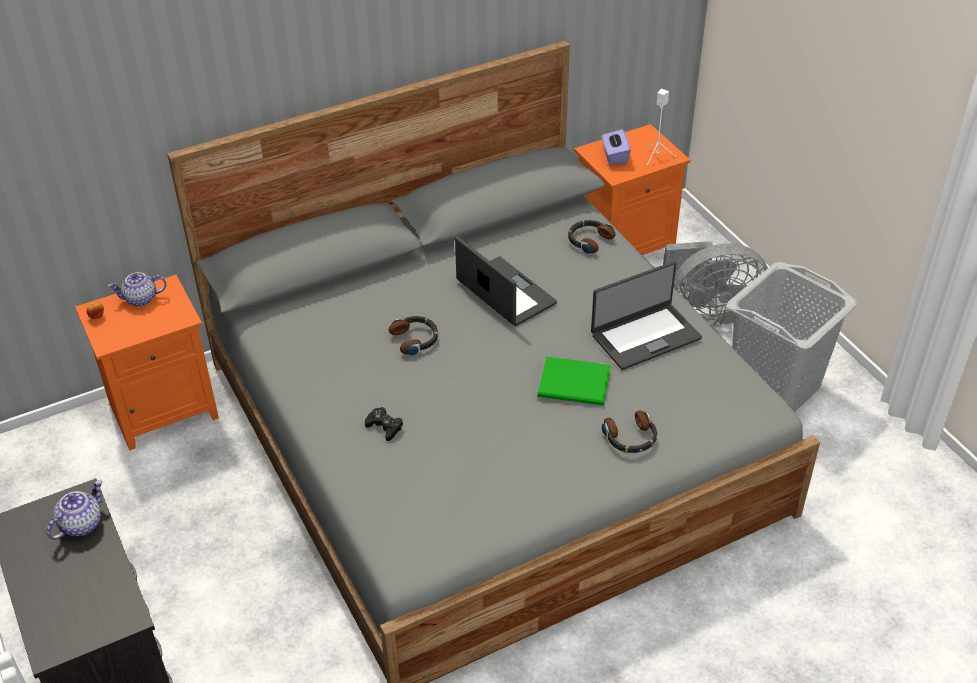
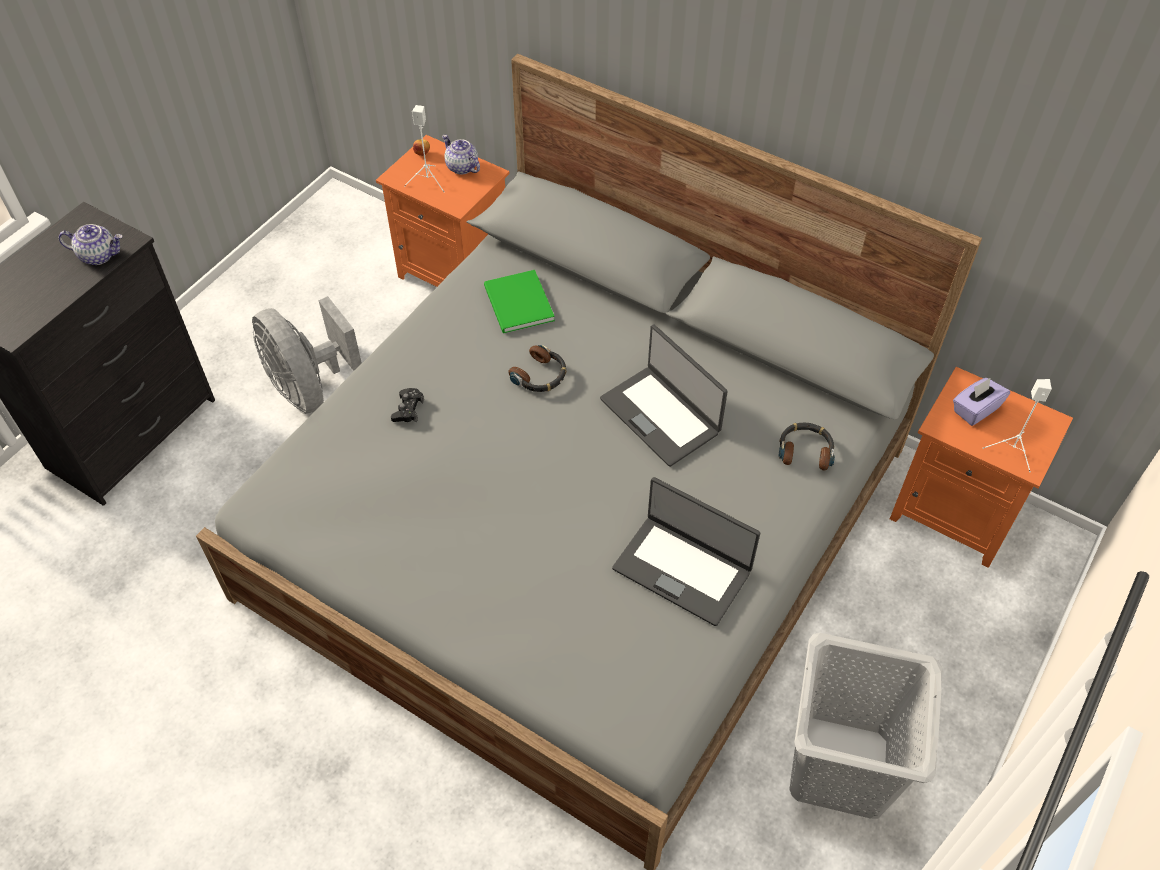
camera: 60 degrees right, 10 degrees up
laptop [455,236,557,326] -> laptop turned 120 degrees clockwise [600,325,728,467]
green book [538,356,611,406] -> green book moved to [484,270,555,333]
headphones [602,411,657,453] -> none
grey fan [663,241,768,326] -> grey fan moved to [252,296,362,414]
none -> white speaker [404,105,445,192]

